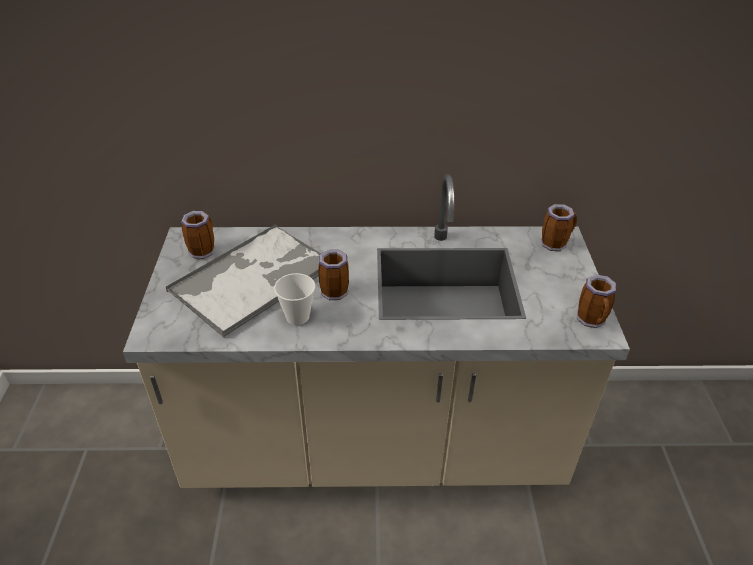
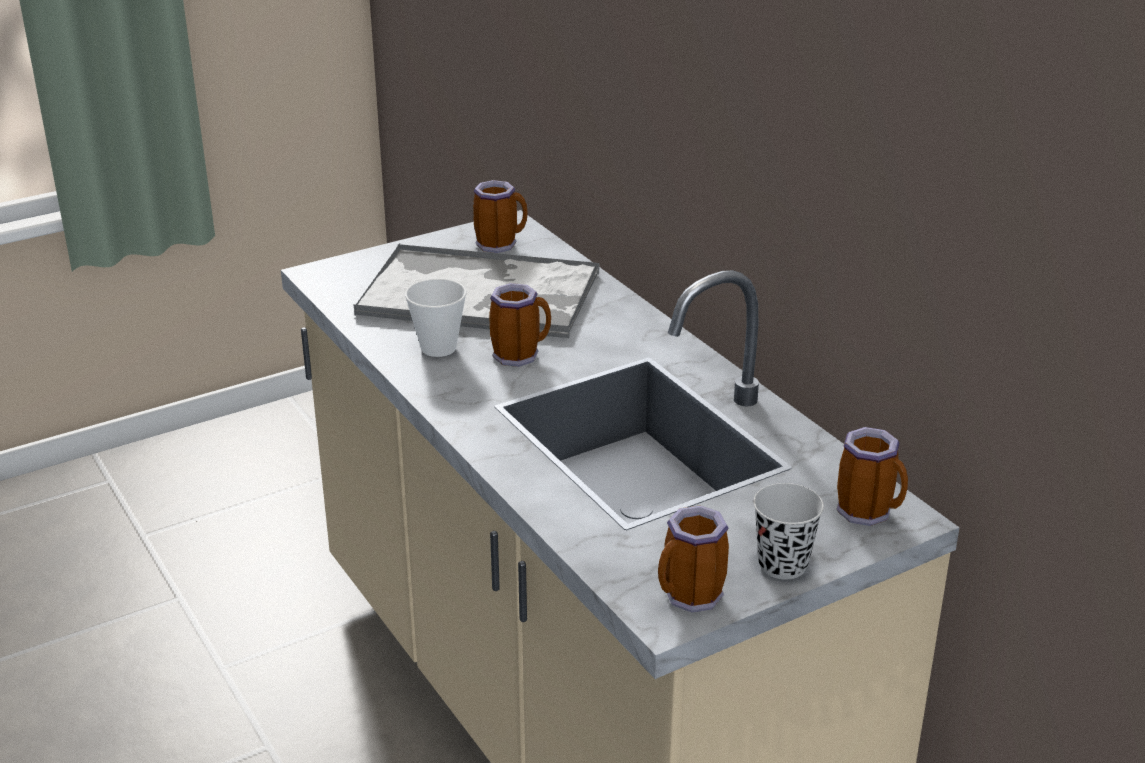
camera: 60 degrees right, 10 degrees down
none -> black cup [753,483,824,579]

